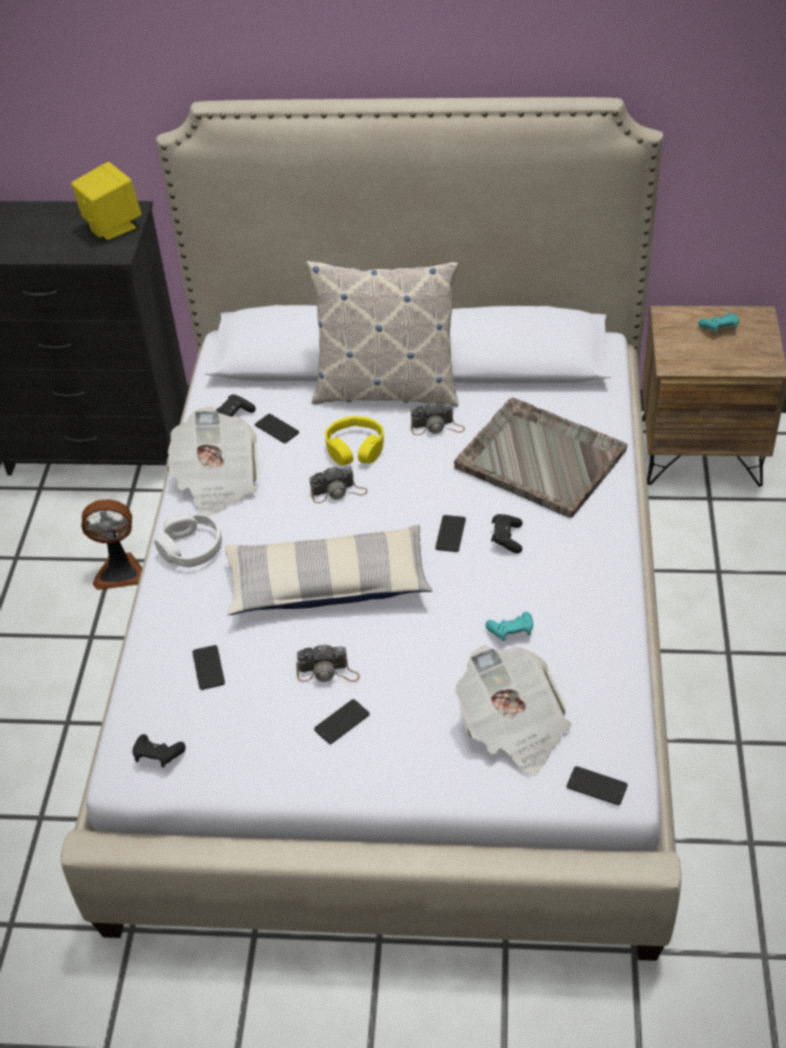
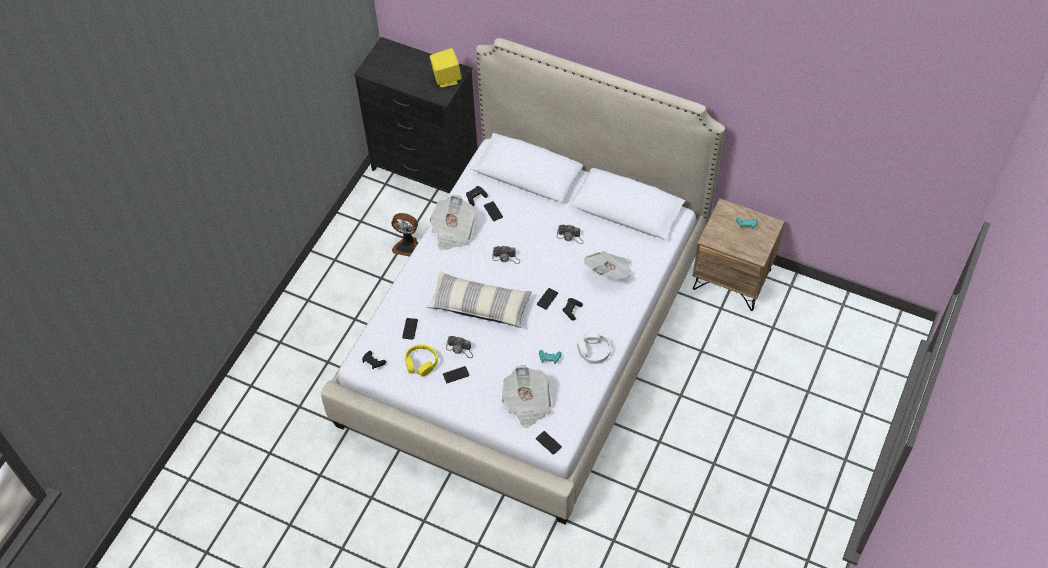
camera: 20 degrees right, 10 degrees up
white headphones [154,512,222,568] -> white headphones moved to [577,332,611,364]
pillow [307,260,458,407] -> none
yellow headphones [325,416,384,466] -> yellow headphones moved to [405,344,438,376]
grey tray [454,398,627,518] -> newspaper [584,251,632,279]

